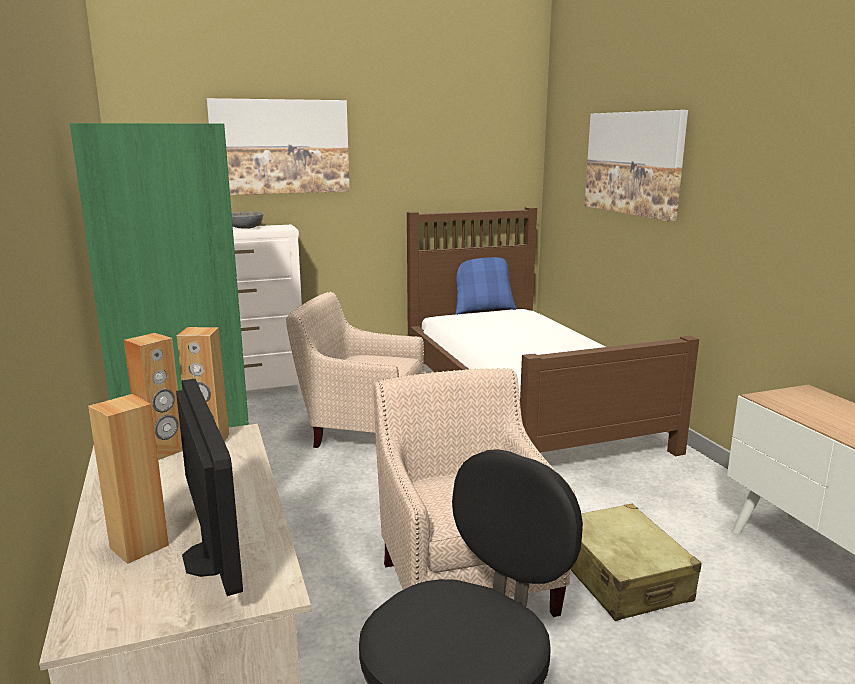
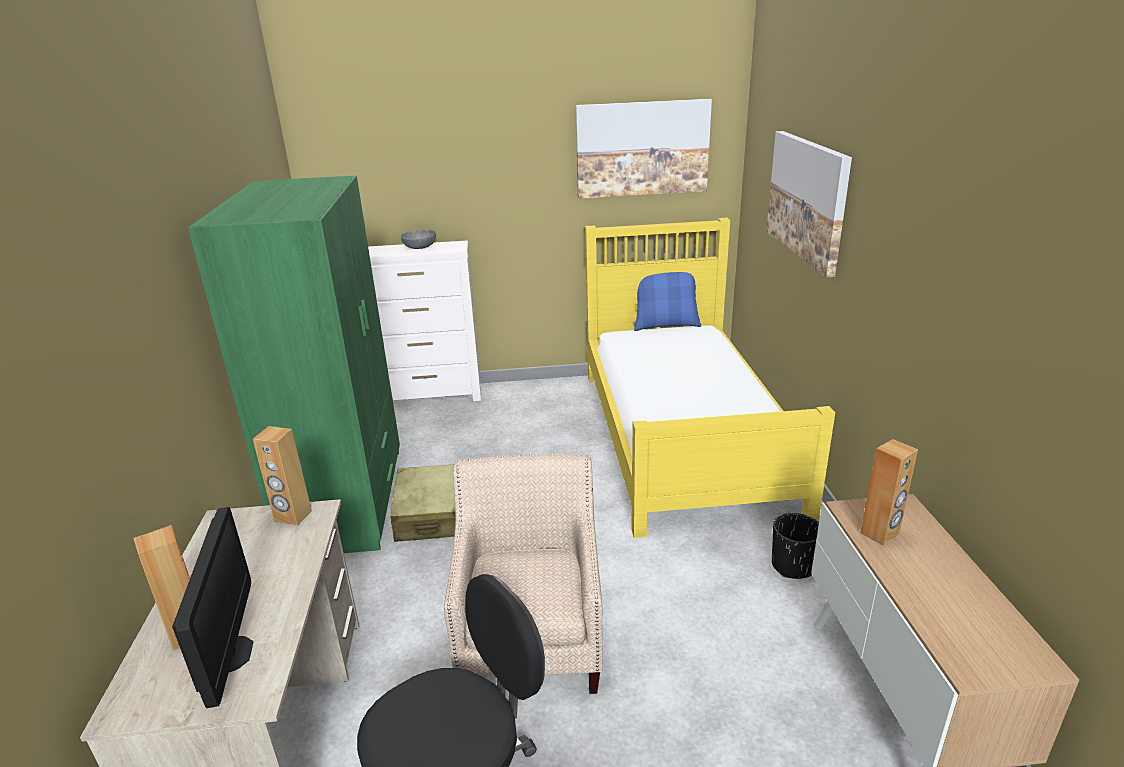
camera: 15 degrees right, 10 degrees up
brown speaker [124,333,183,460] -> brown speaker moved to [860,439,918,546]
picture [206,98,350,195] -> picture moved to [576,99,712,199]
beige armchair [286,292,424,448] -> none
brown bed [407,207,699,456] -> yellow bed [585,218,835,538]
beige suitcase [571,504,701,621] -> beige suitcase moved to [390,465,455,542]
none -> black planter [772,513,819,579]

